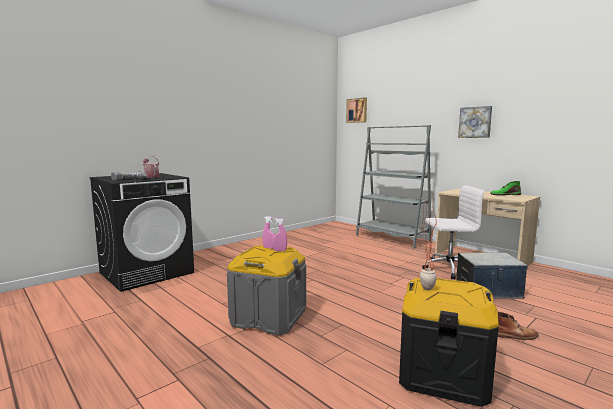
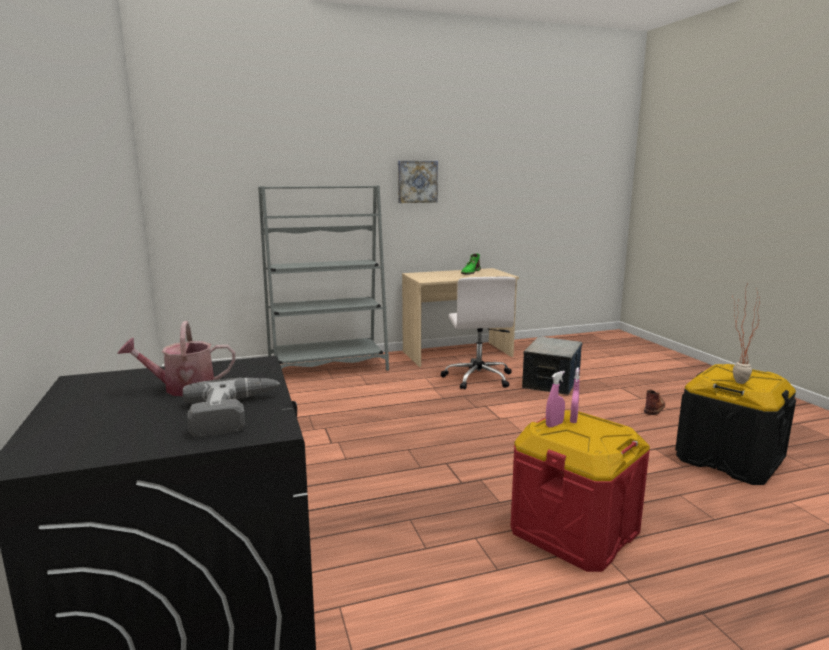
camera: 65 degrees left, 5 degrees up
grey storage box [227,245,306,335] -> red storage box [511,410,650,572]
picture [346,97,367,123] -> none
white office chair [422,185,484,280] -> white office chair turned 150 degrees clockwise [440,277,516,390]

